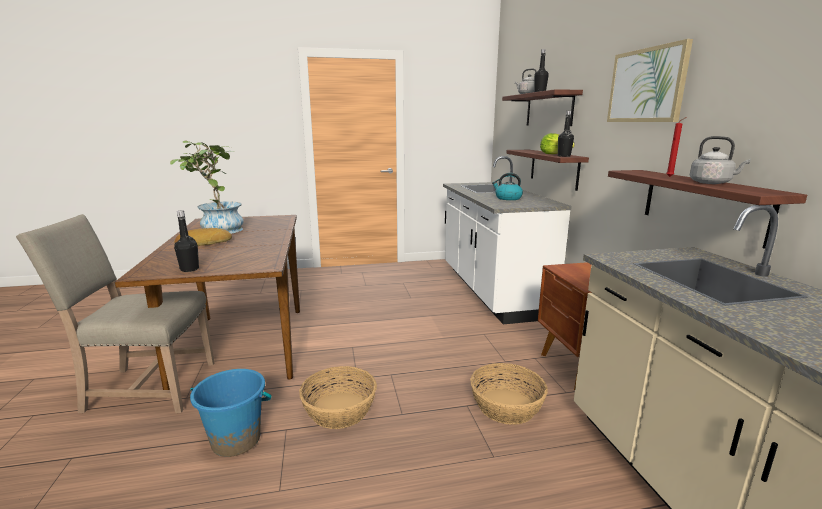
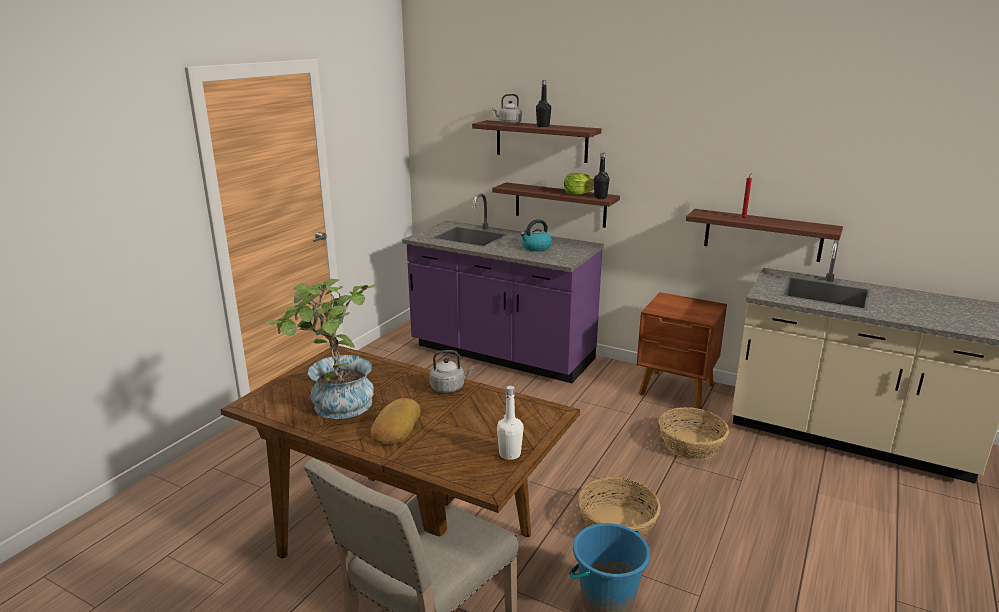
camera: 50 degrees left, 5 degrees up
black bottle [174,210,199,272] -> white bottle [497,386,524,460]
white counter [443,156,572,324] -> purple counter [402,193,604,383]
picture [607,39,693,122] -> none
grey kettle [690,136,751,184] -> grey kettle moved to [429,350,474,393]

